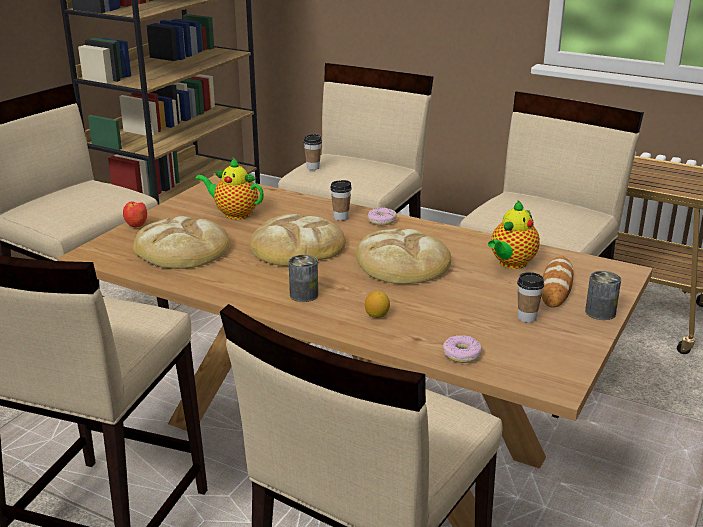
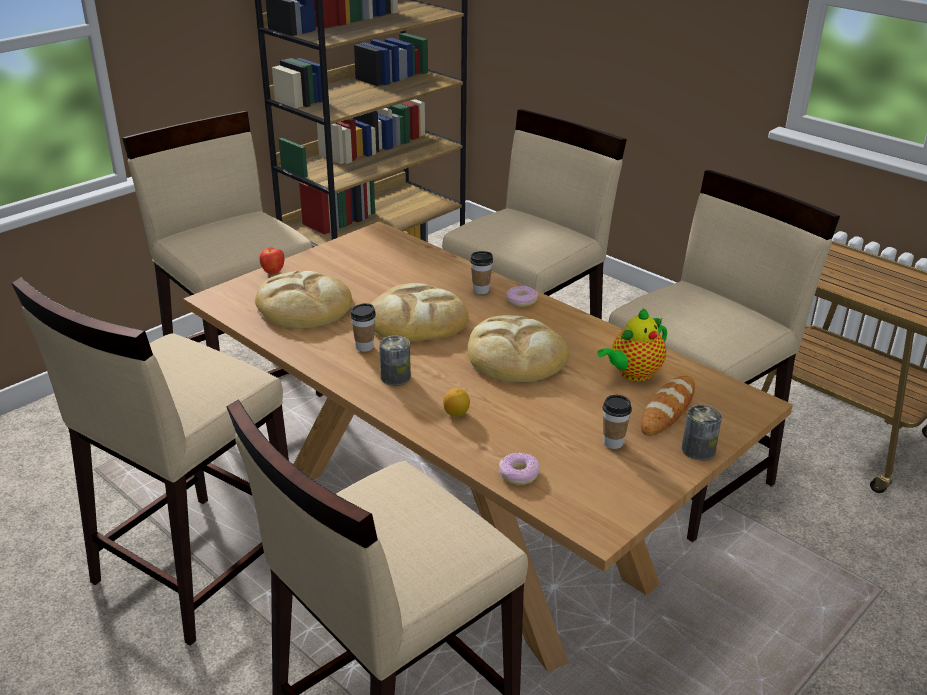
camera: 15 degrees right, 5 degrees up
teapot [195,158,264,220] -> none
cup [303,134,322,170] -> cup moved to [350,303,376,352]

